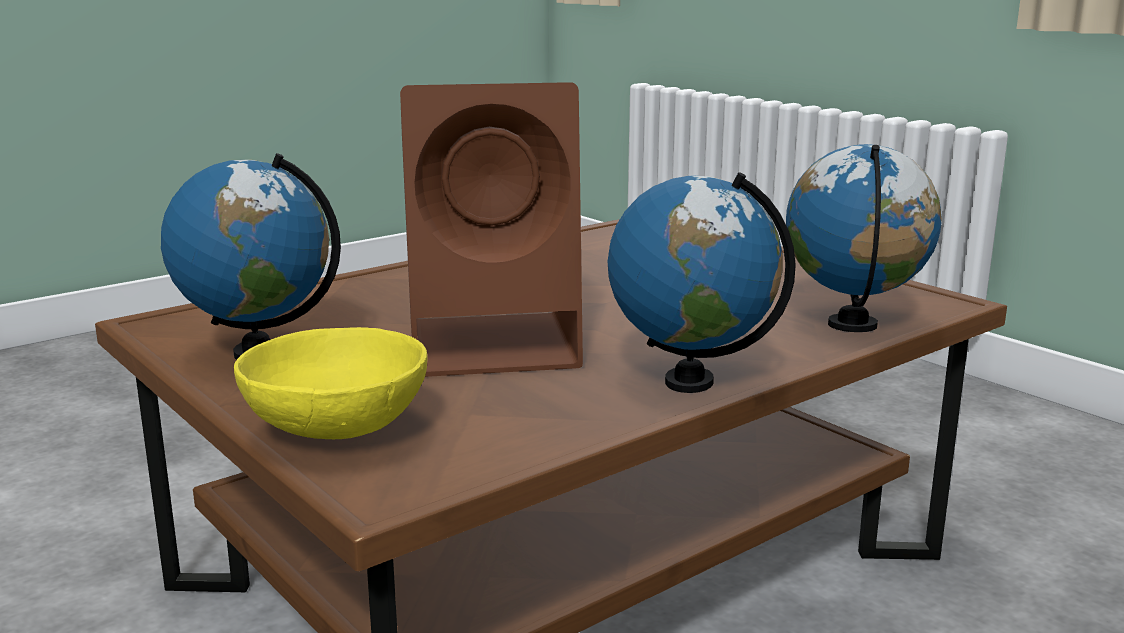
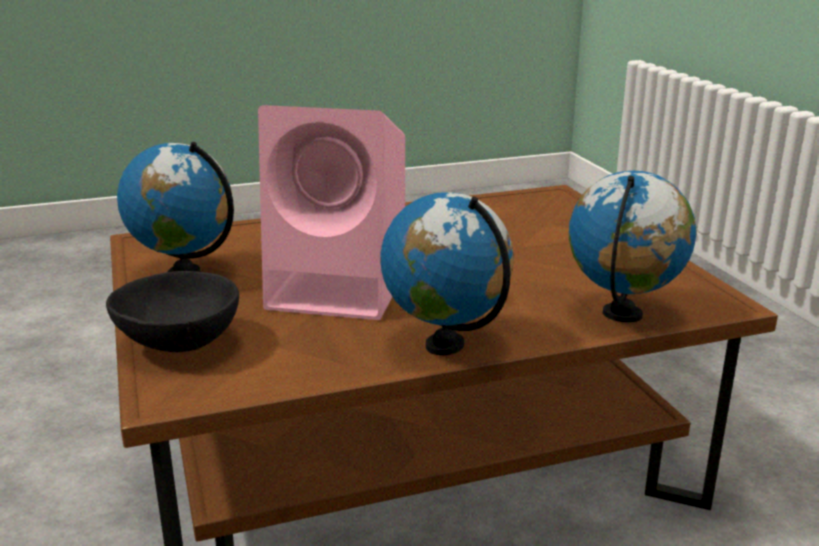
camera: 20 degrees right, 5 degrees up
yellow bowl [234,327,427,439] -> black bowl [106,271,239,352]
brown speaker [400,82,583,377] -> pink speaker [258,105,405,320]

